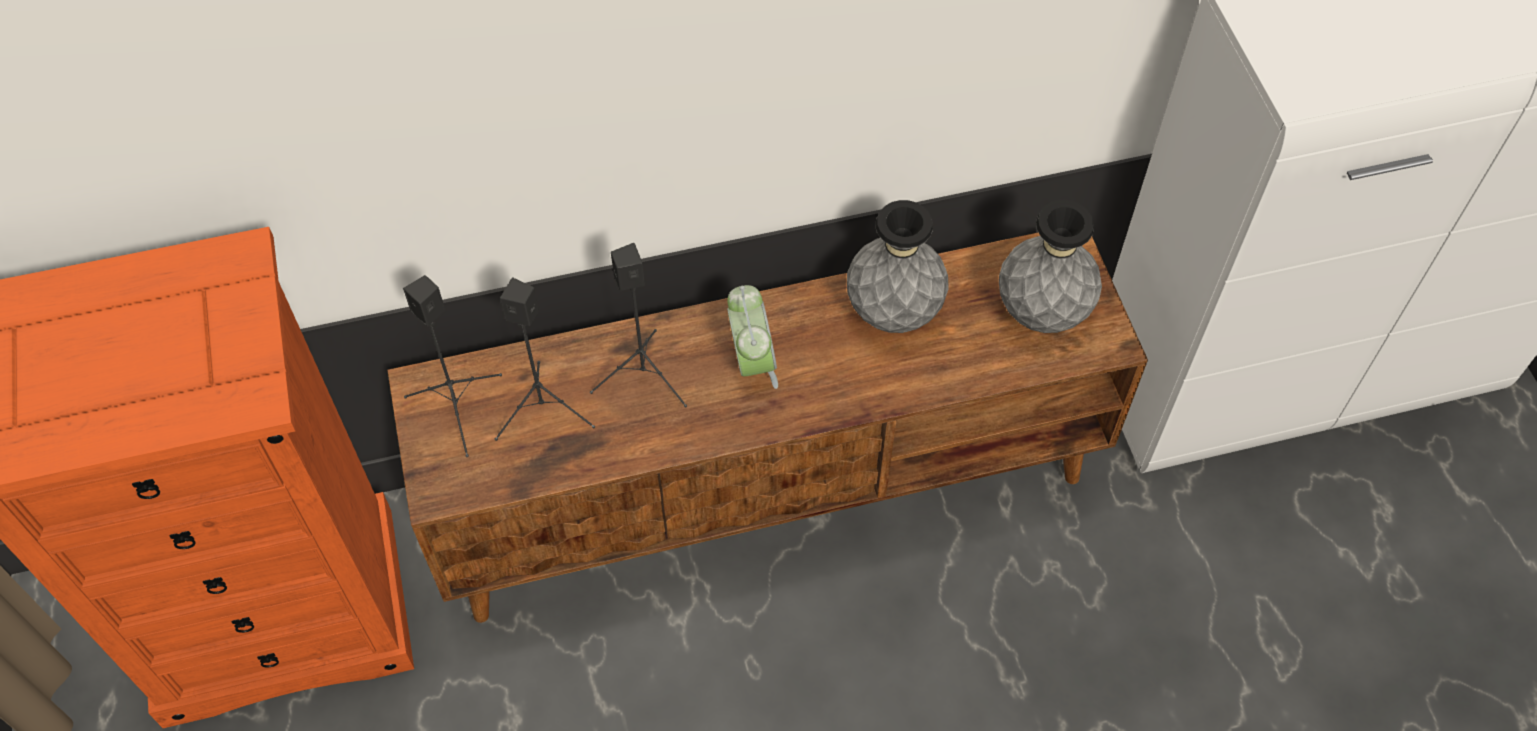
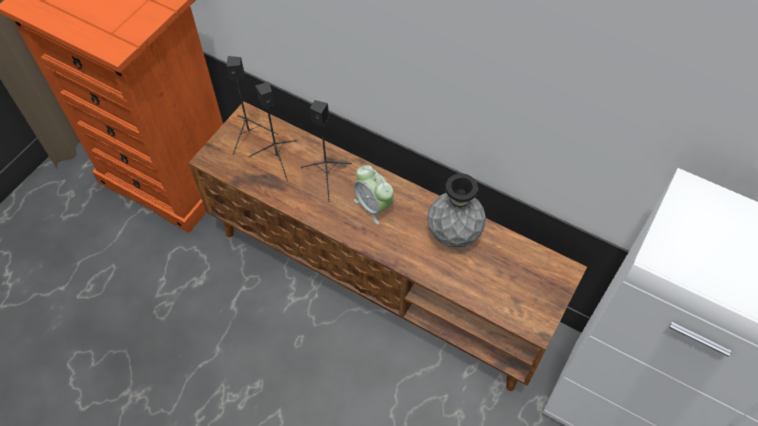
camera: 45 degrees right, 0 degrees up
alarm clock [727,285,778,389] -> alarm clock turned 105 degrees clockwise [354,165,394,224]
grey vase [999,200,1102,333] -> none

